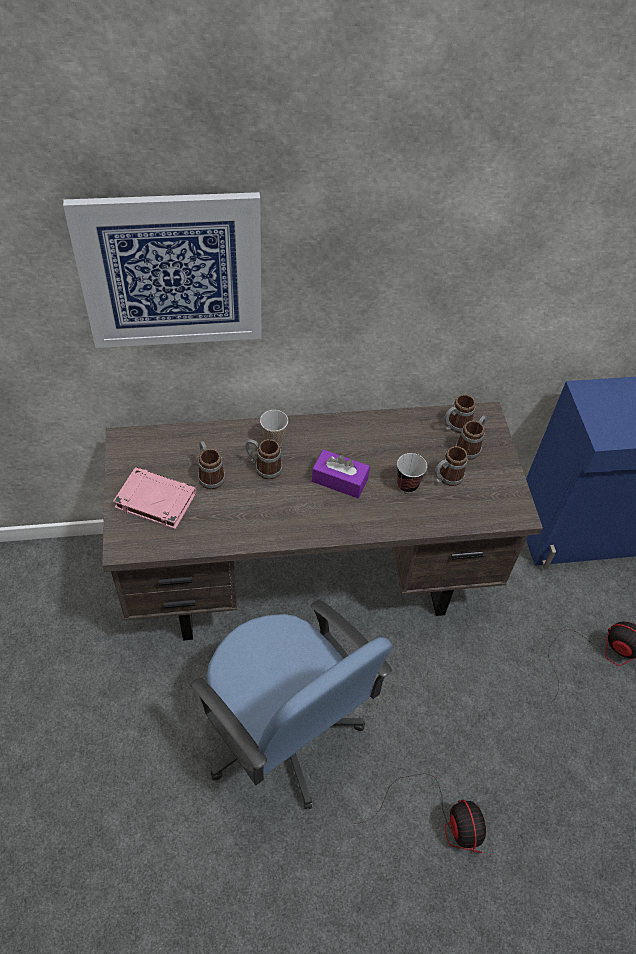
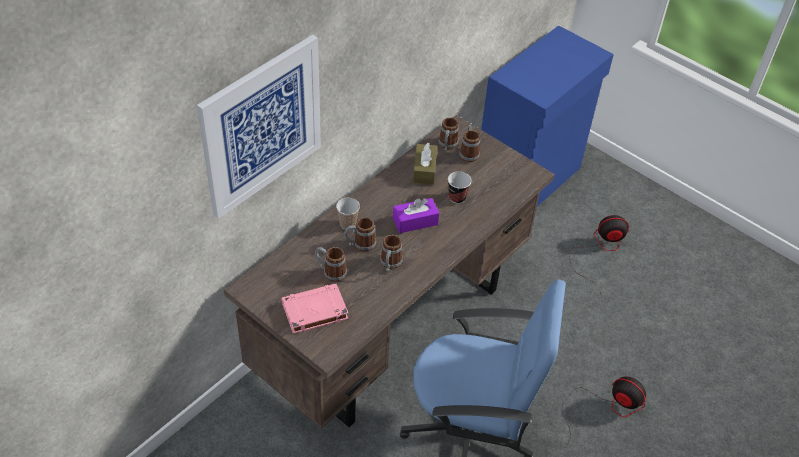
camera: 40 degrees left, 5 degrees down
mug [435,446,468,486] -> mug moved to [380,235,403,272]
none -> brown tissue box [413,143,437,185]

